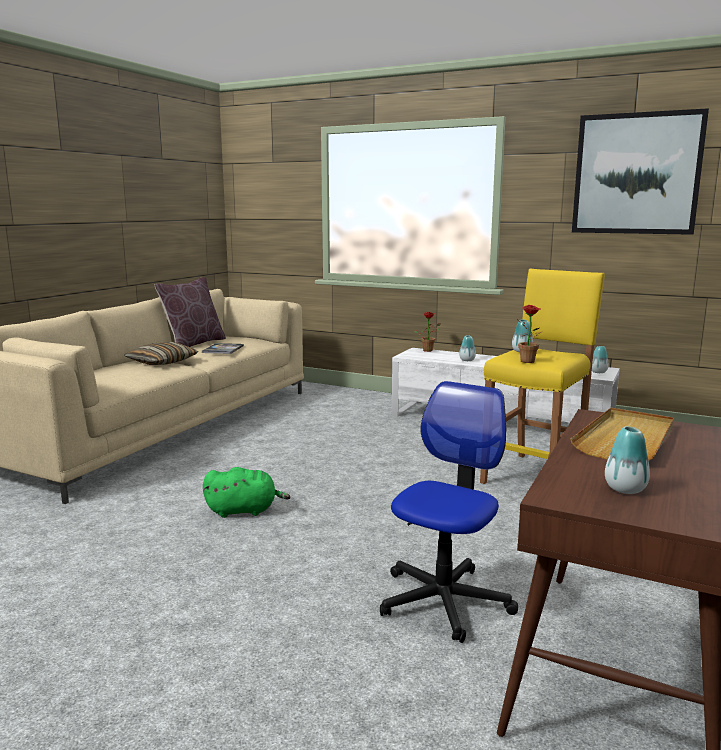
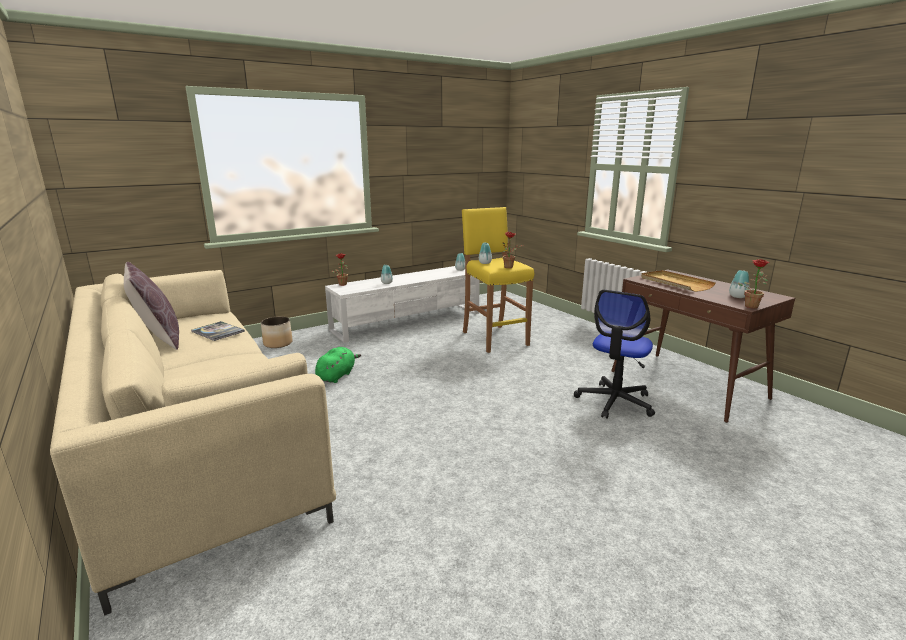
camera: 60 degrees left, 5 degrees up
pillow [124,342,198,365] -> none
green plush toy [203,467,290,518] -> green plush toy moved to [315,347,361,383]
office chair [380,381,518,643] -> office chair turned 120 degrees counterclockwise [574,290,655,419]
picture [572,108,709,235] -> none
none -> planter [261,316,292,348]
none -> potted plant [737,259,770,308]

